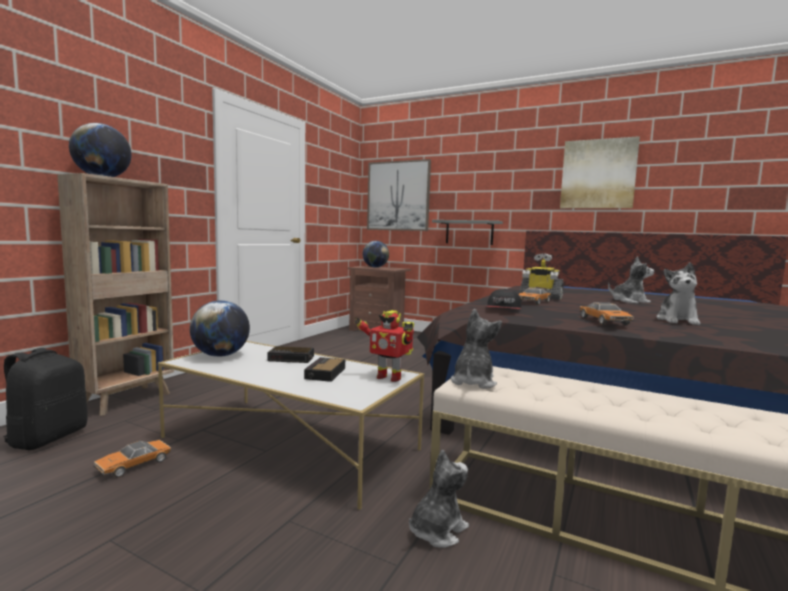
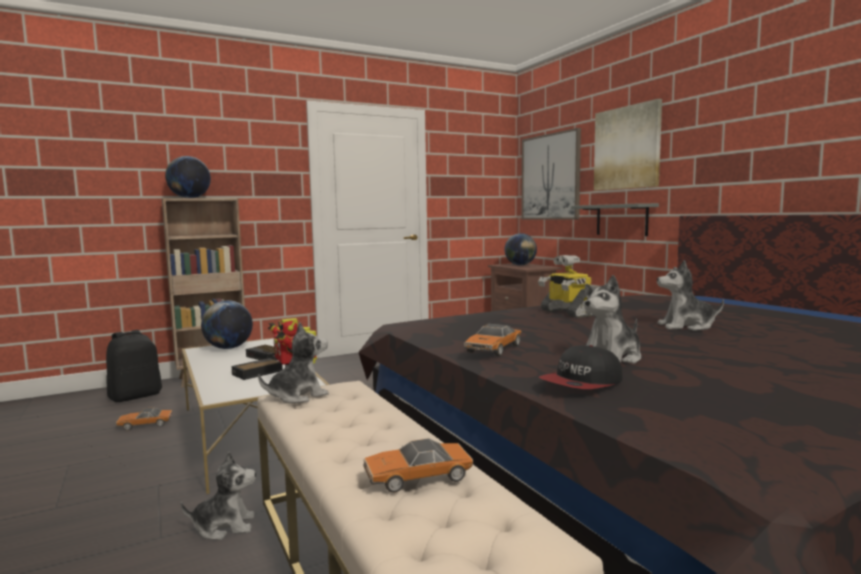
camera: 35 degrees right, 0 degrees up
cap [486,289,521,309] -> cap moved to [538,345,623,389]
toy car [519,288,551,305] -> toy car moved to [364,438,473,493]
picture [560,136,640,208] -> picture moved to [594,99,662,190]
plush toy [608,257,654,303] -> plush toy turned 150 degrees clockwise [657,260,724,331]

